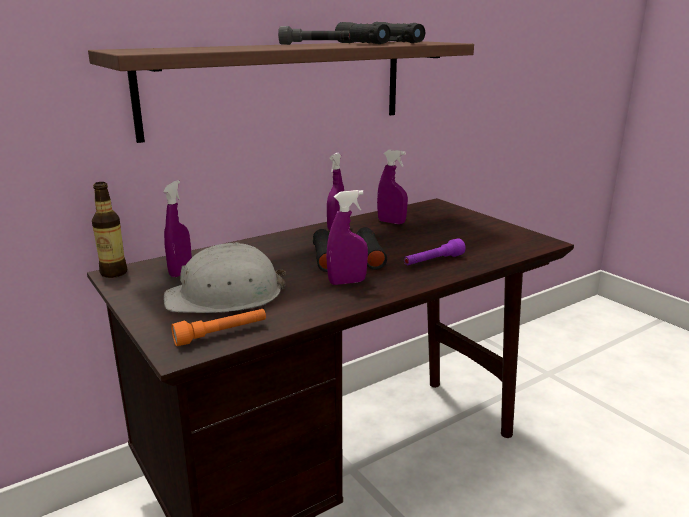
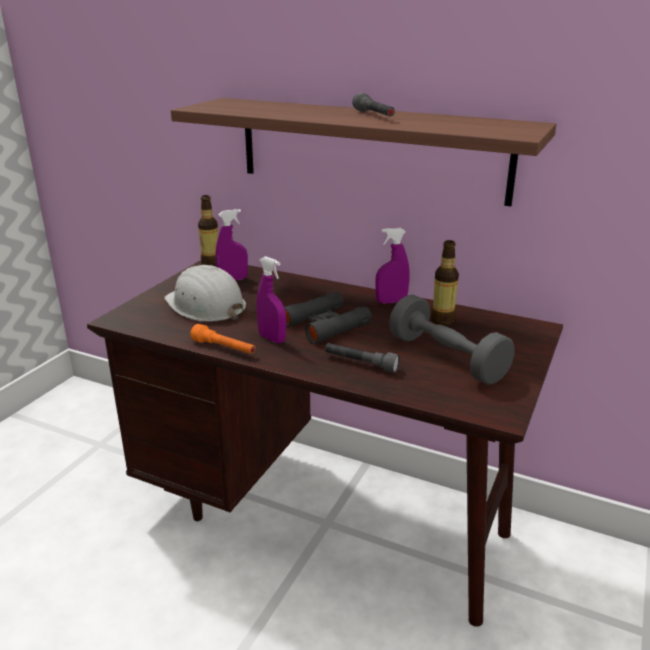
camera: 60 degrees right, 5 degrees up
orange flashlight [171,309,266,346] -> orange flashlight moved to [191,324,255,354]
black binoculars [335,22,425,44] -> none
purple spray bottle [377,150,408,224] -> bottle [431,240,459,325]
purple flashlight [404,238,466,265] -> grey flashlight [325,343,400,373]
none -> grey dumbbell [389,295,514,385]

